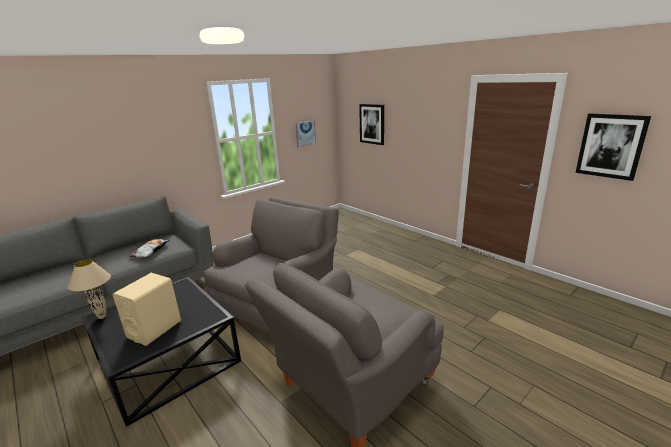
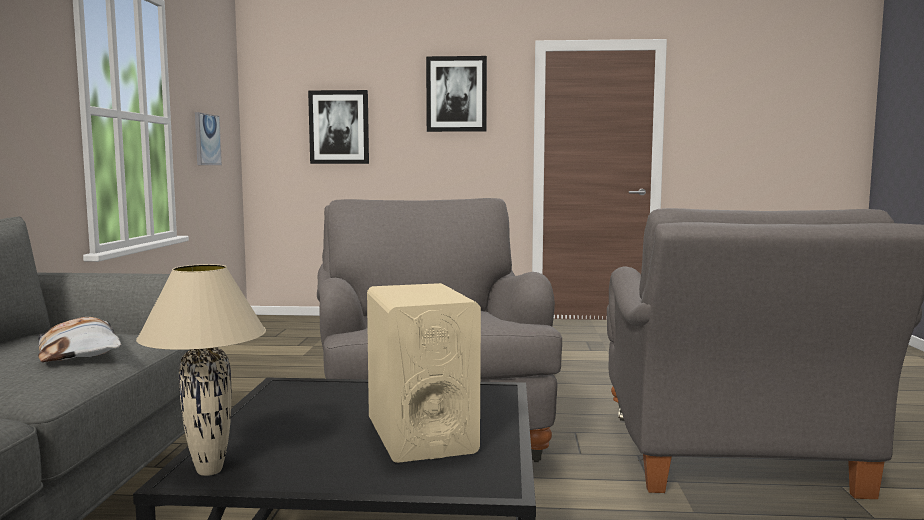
camera: 45 degrees left, 15 degrees down
picture [575,113,651,181] -> picture moved to [426,56,487,132]

